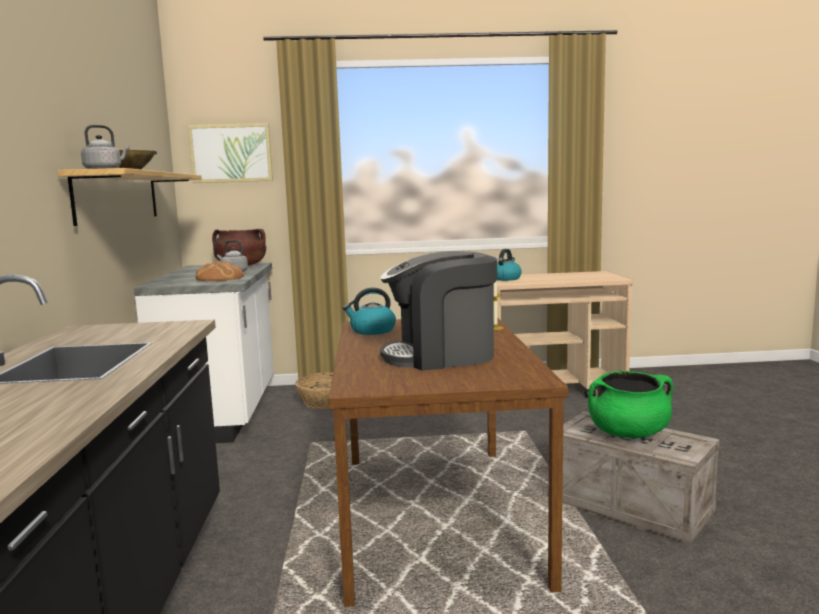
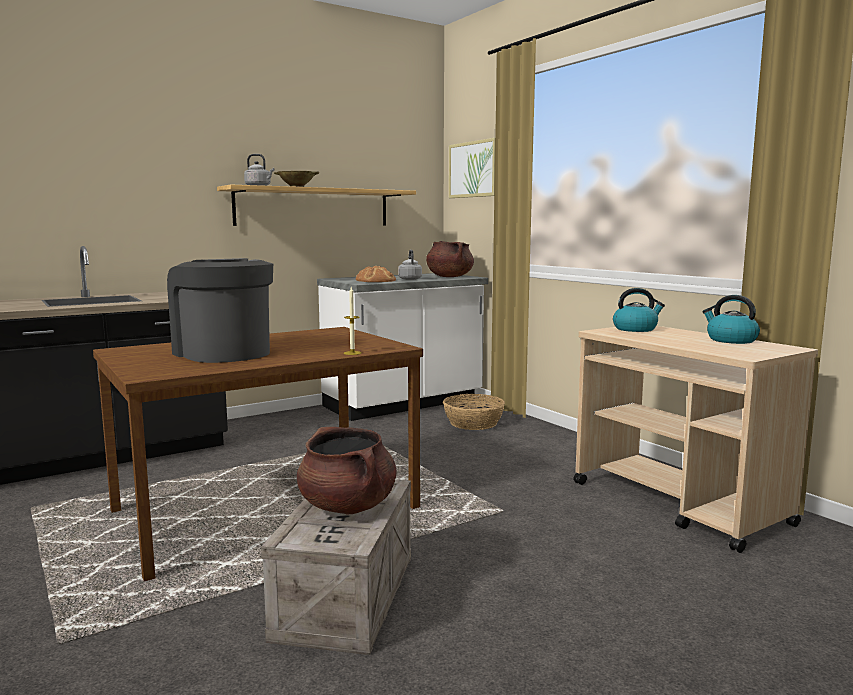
camera: 60 degrees right, 0 degrees up
kettle [343,288,396,335] -> kettle moved to [703,295,760,344]
green cooking pot [588,370,673,438] -> brown cooking pot [297,427,396,515]

